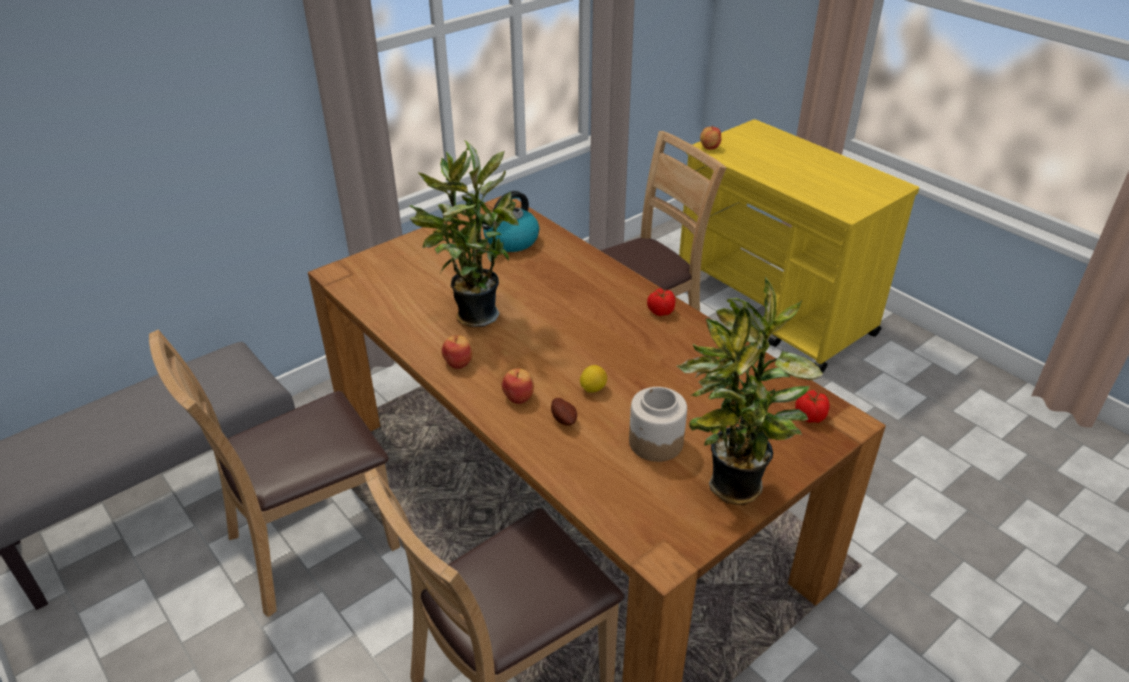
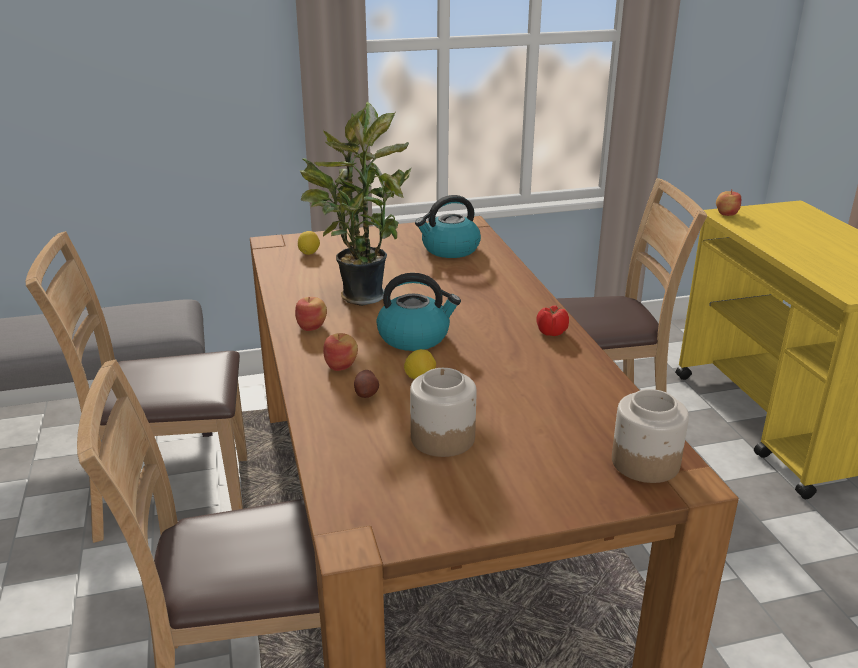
camera: 25 degrees right, 10 degrees down
potted plant [677,277,823,505] -> none
tomato [795,390,830,423] -> jar [612,389,689,483]
none -> lemon [298,231,320,255]
none -> kettle [376,273,461,351]

